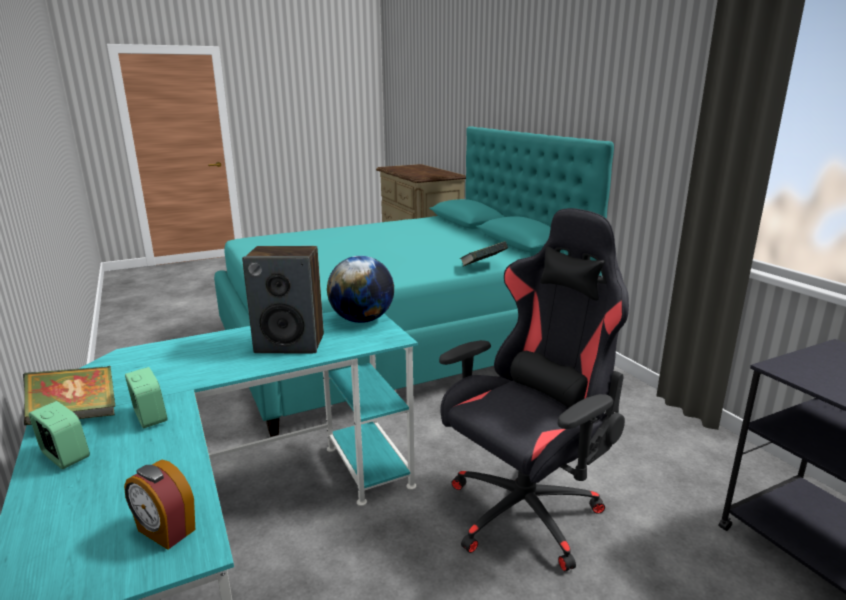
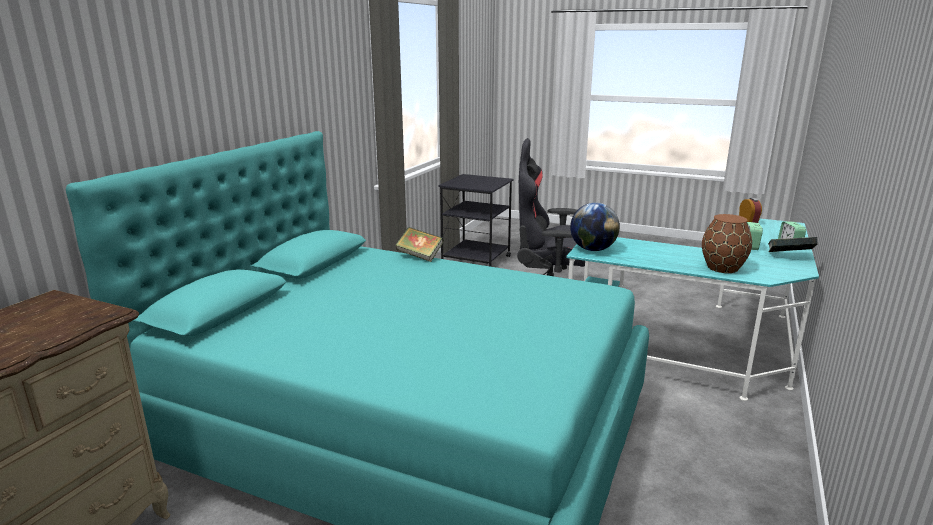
camera: 130 degrees left, 0 degrees up
speaker [242,246,324,353] -> none
none -> brown vase [702,214,752,273]

